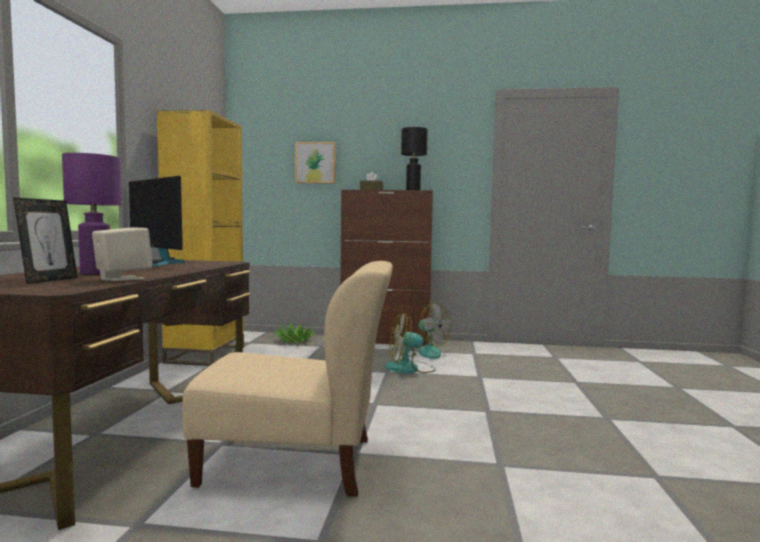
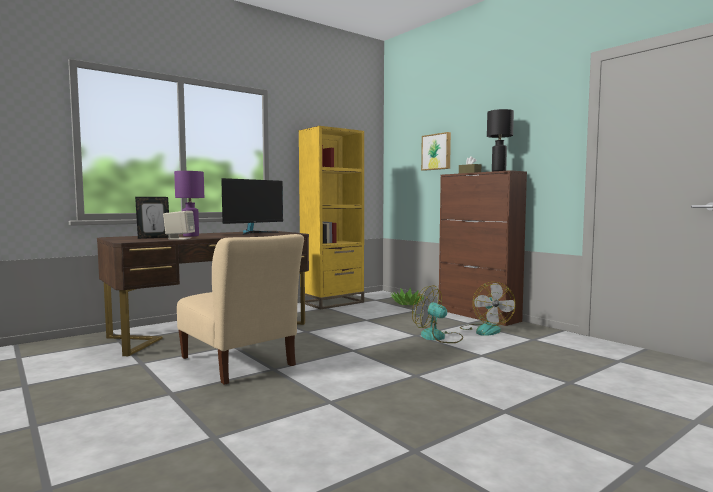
camera: 45 degrees right, 0 degrees up
monitor [129,176,185,267] -> monitor turned 135 degrees counterclockwise [221,178,283,235]

